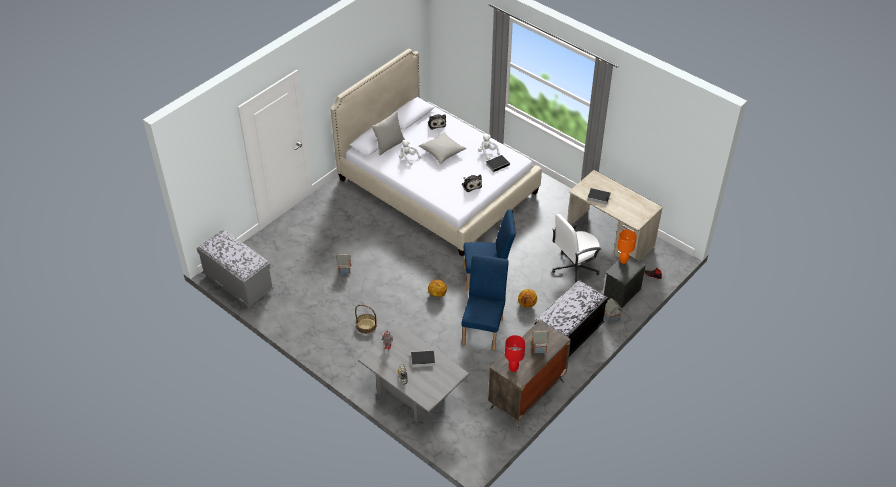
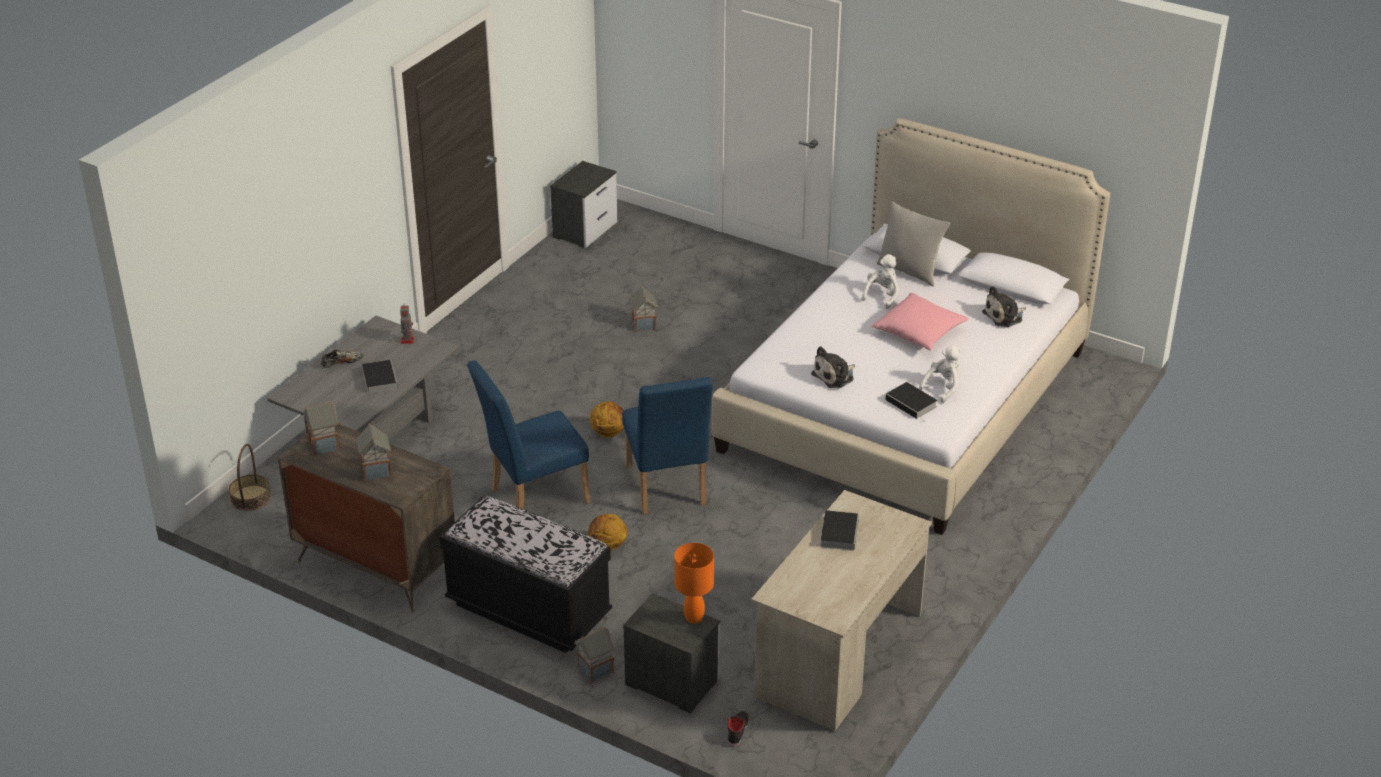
camera: 80 degrees right, 10 degrees down
grey bench [197,230,274,307] -> nightstand [550,161,617,248]
basket [355,305,377,334] -> basket moved to [228,444,271,511]
grey pillow [419,132,466,164] -> pink pillow [871,293,969,350]
blue chair [462,254,509,351] -> blue chair turned 150 degrees clockwise [467,360,590,509]
red table lamp [505,335,525,372] -> toy house [303,401,339,456]
white office chair [552,214,601,283] -> none

